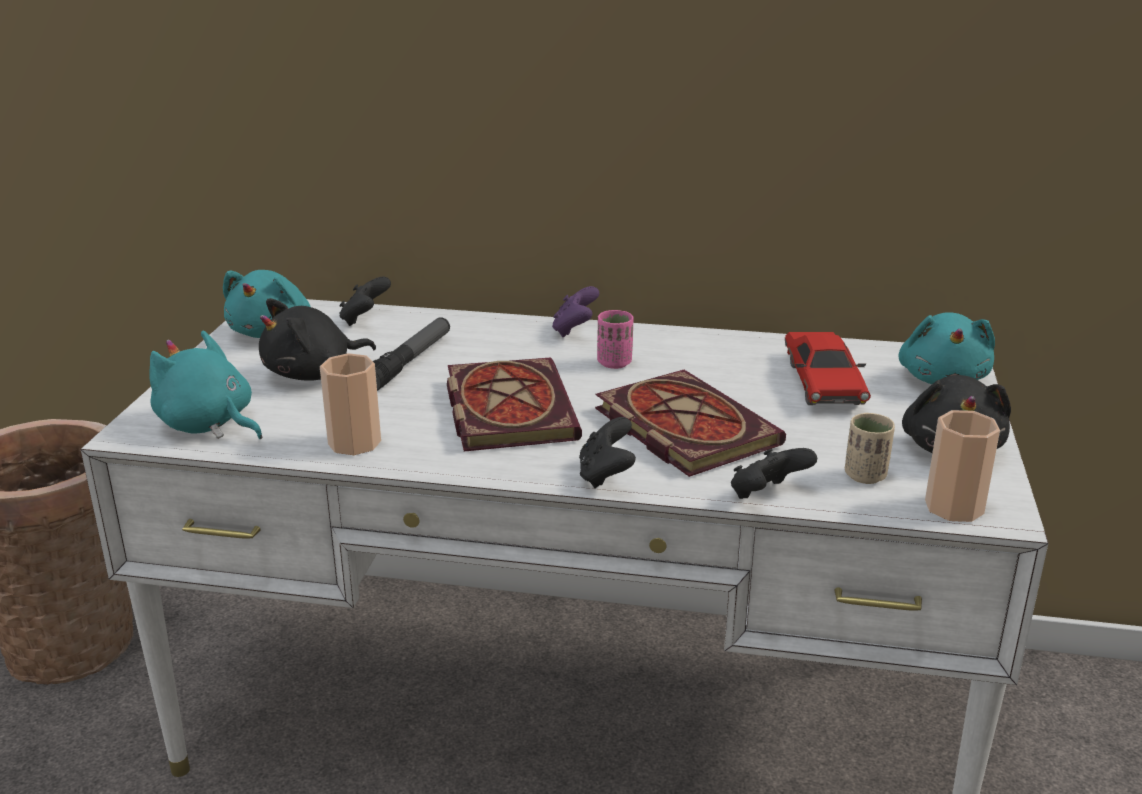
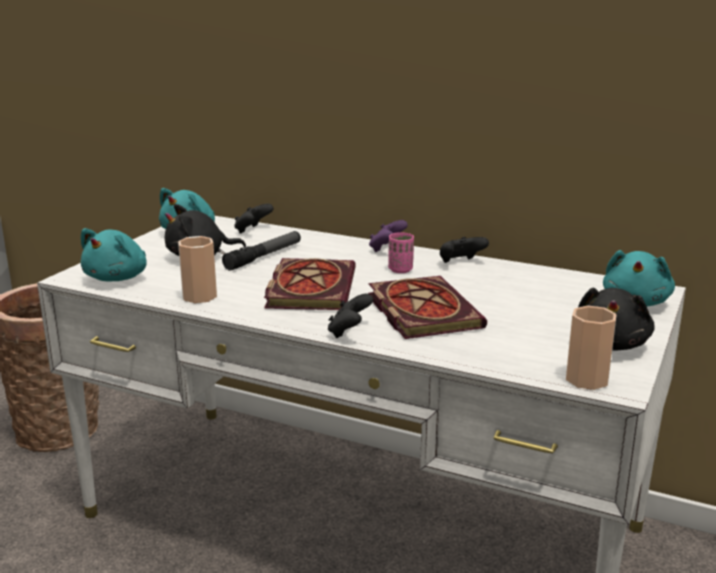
camera: 15 degrees right, 5 degrees down
turquoise plush toy [149,331,263,439] -> turquoise plush toy turned 120 degrees counterclockwise [81,228,147,281]
black game controller [731,448,817,499] -> black game controller moved to [440,237,489,263]
red toy car [785,332,871,405] -> none
beige cup [845,413,895,484] -> none

